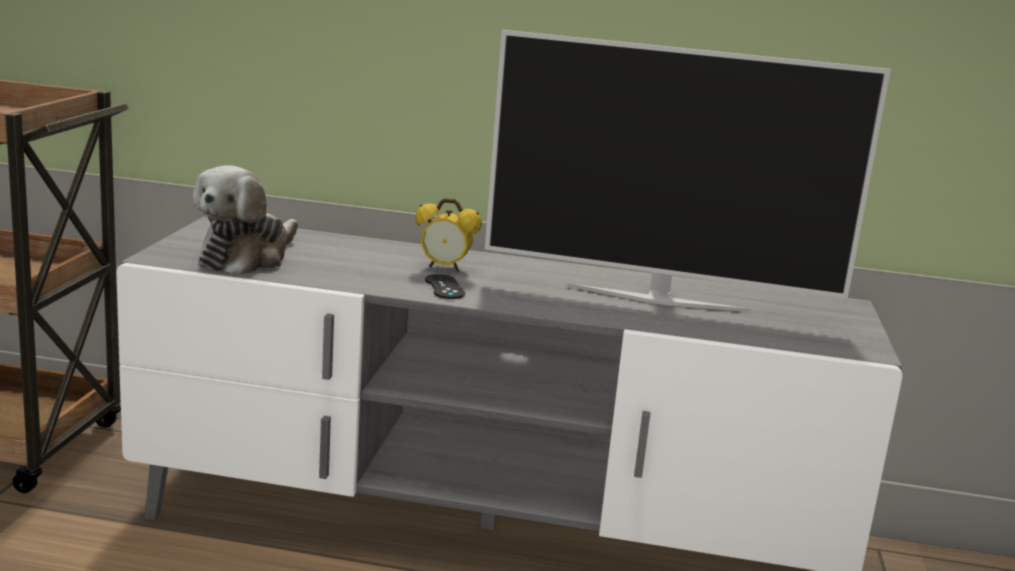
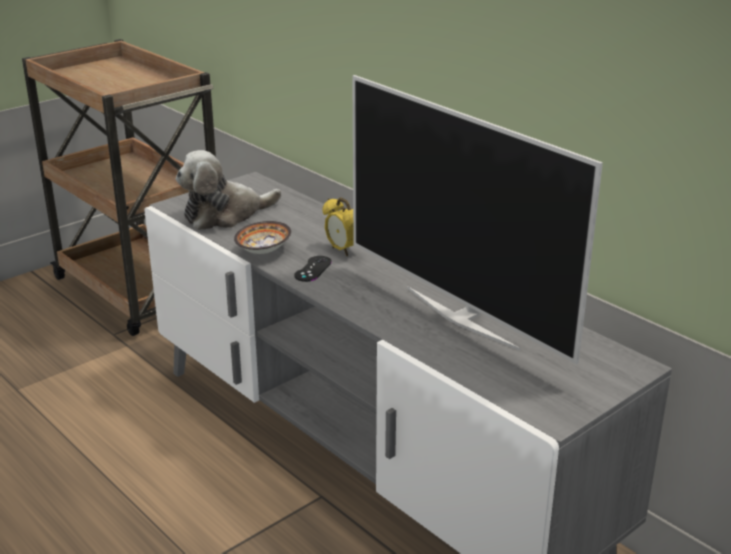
camera: 40 degrees right, 10 degrees up
none -> bowl [234,221,291,254]

